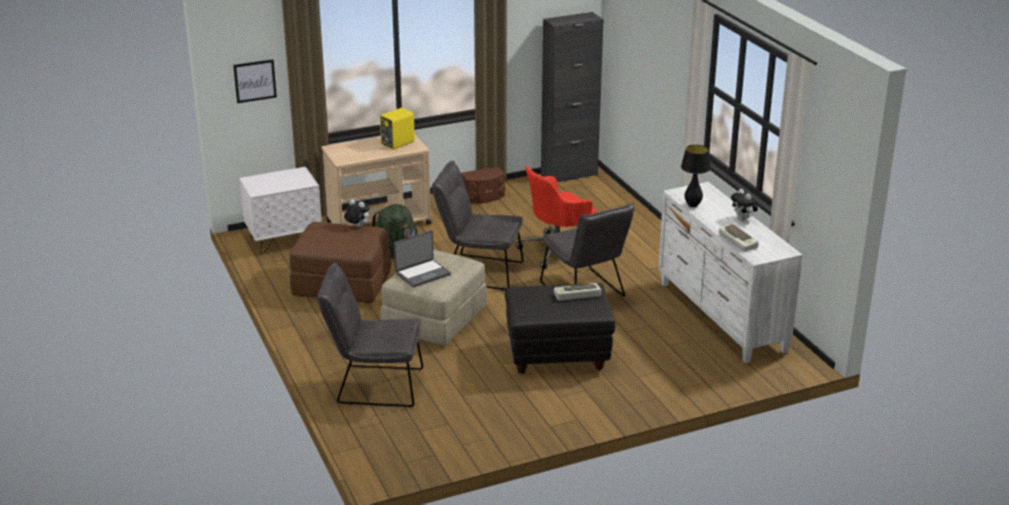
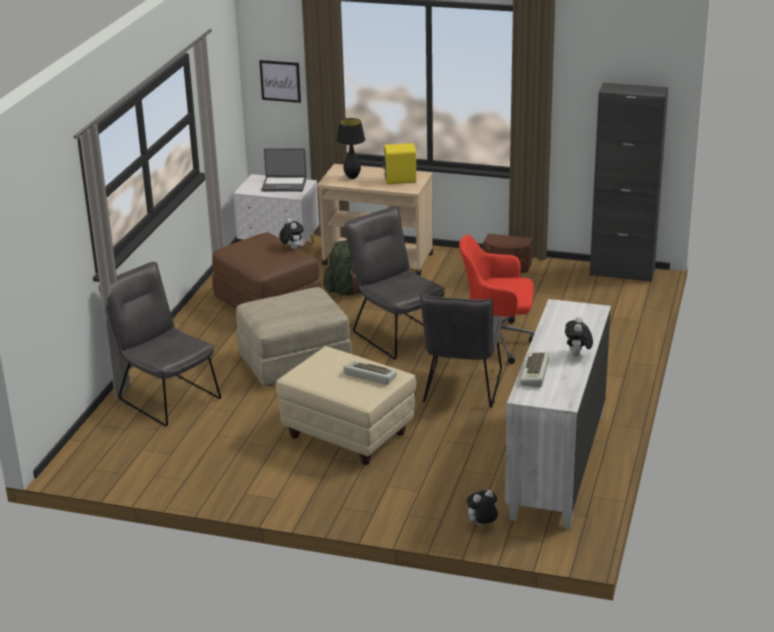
camera: 40 degrees right, 0 degrees up
laptop [394,230,451,287] -> laptop moved to [261,148,306,192]
black ottoman [505,283,615,374] -> beige ottoman [276,346,416,465]
black table lamp [681,145,711,207] -> black table lamp moved to [337,118,365,179]
none -> plush toy [465,490,498,525]

